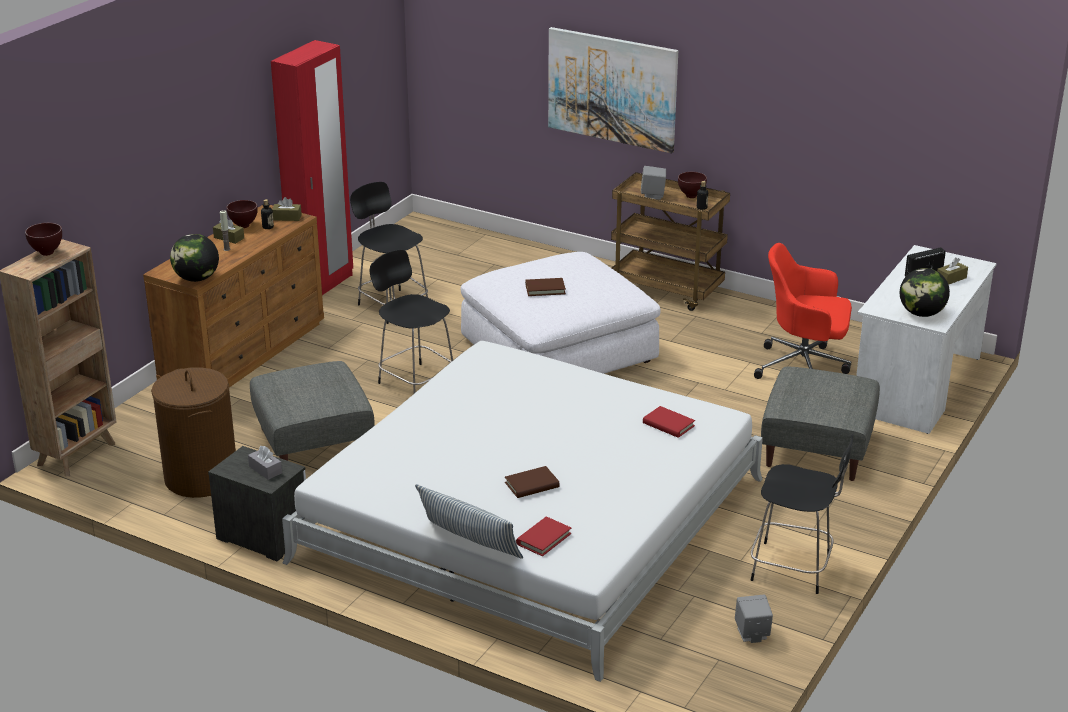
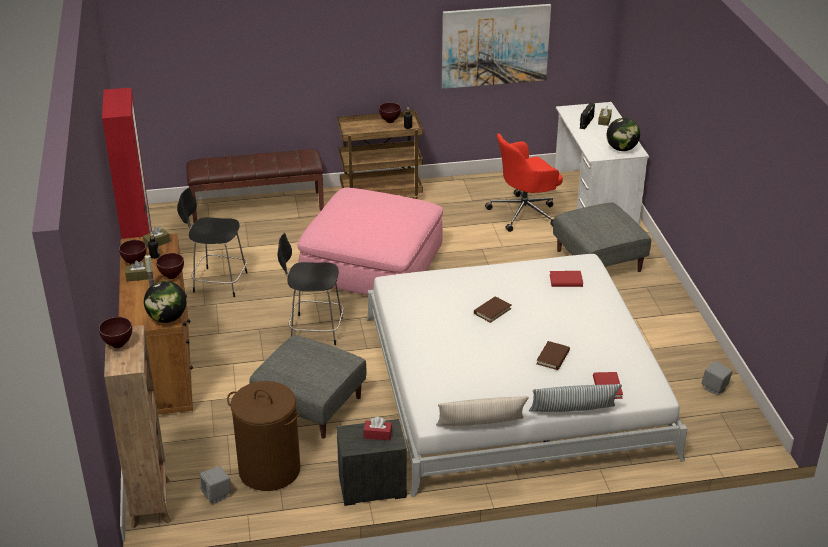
camera: 40 degrees left, 5 degrees up
grey tissue box [248,446,282,480] -> red tissue box [363,417,392,441]
white ottoman [460,252,661,374] -> pink ottoman [297,188,443,295]
brown book [525,278,566,296] -> brown book moved to [474,296,511,323]
picture [548,27,678,153] -> picture moved to [442,4,551,89]
grey speaker [641,166,666,200] -> grey speaker moved to [200,466,230,504]
black chair [751,434,854,594] -> none
none -> brown bowl [156,253,184,279]
none -> brown bench [186,149,324,223]
none -> beige pillow [436,396,529,426]

